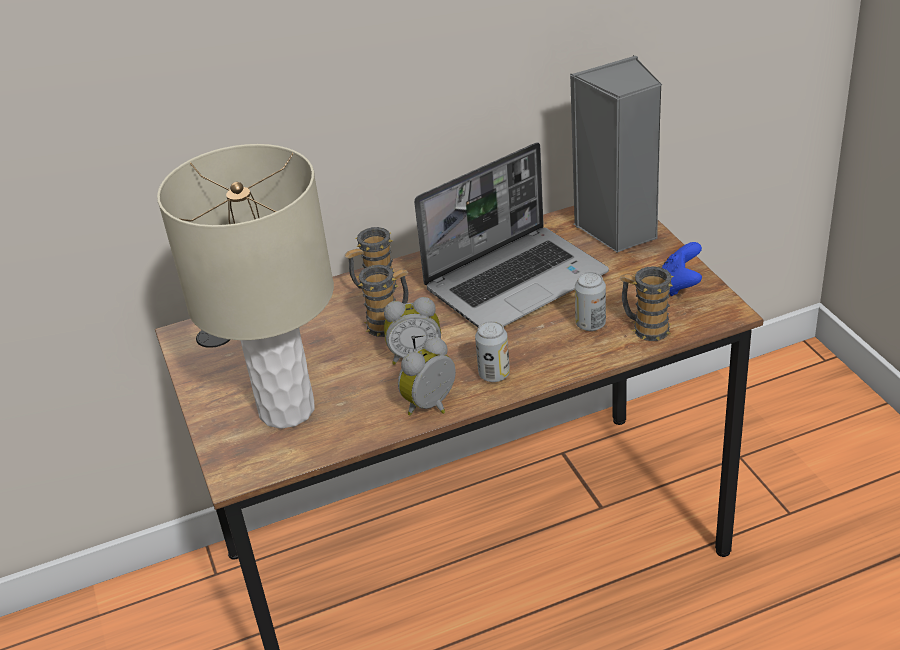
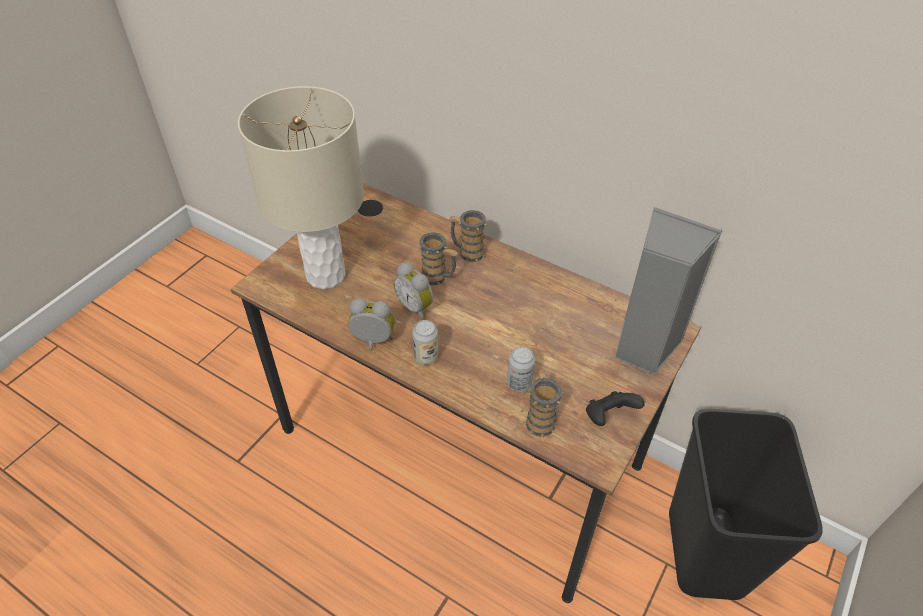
camera: 50 degrees right, 10 degrees up
laptop [414,142,609,327] -> none
blue game controller [662,242,702,296] -> black game controller [586,391,645,426]
none -> black trash can [669,408,823,600]

